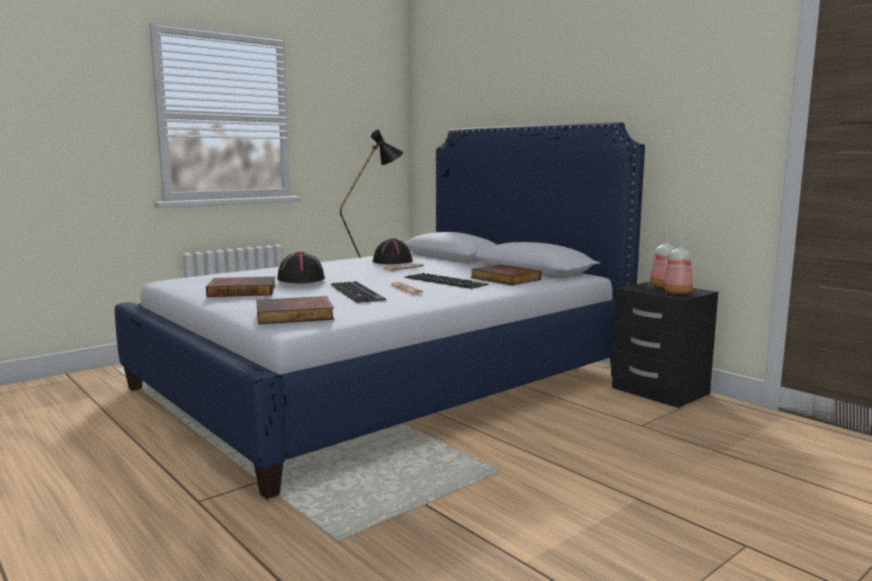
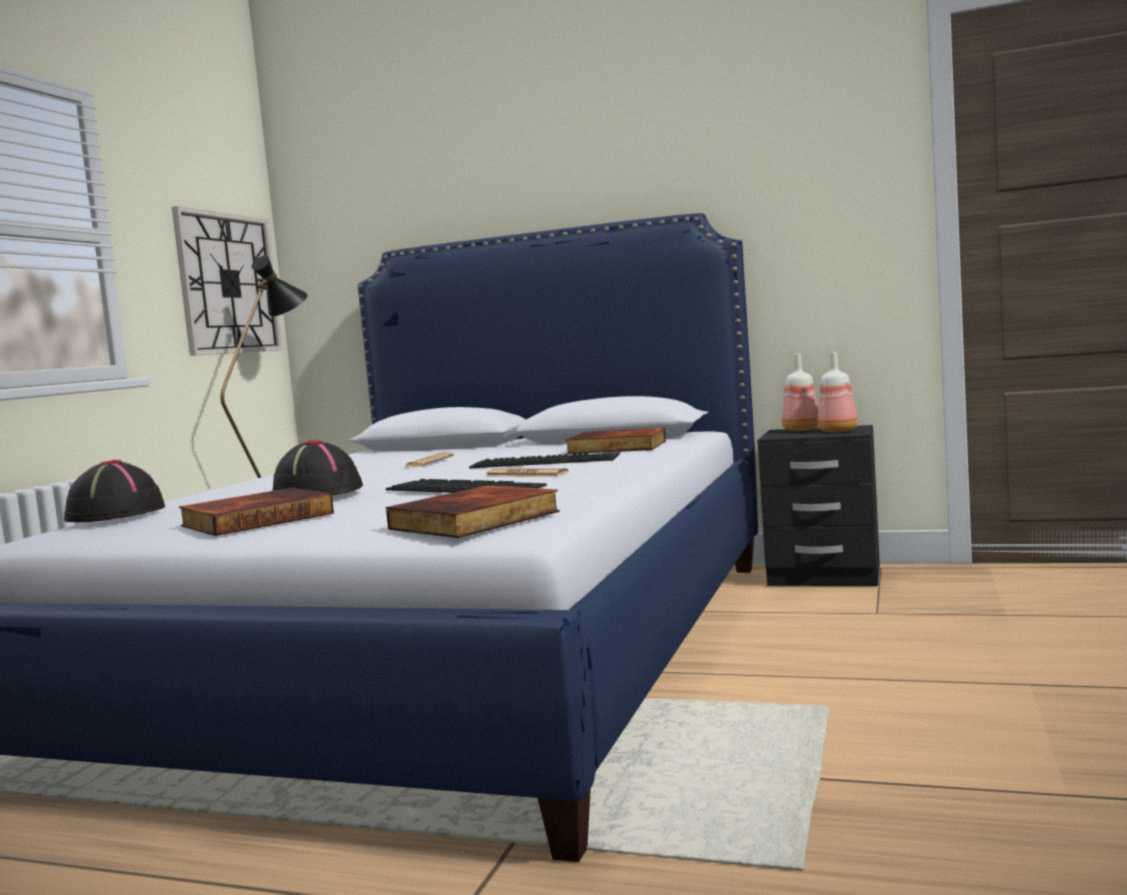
camera: 30 degrees left, 5 degrees down
black hat [372,238,413,264] -> black hat moved to [64,459,165,522]
none -> wall clock [172,206,282,356]

